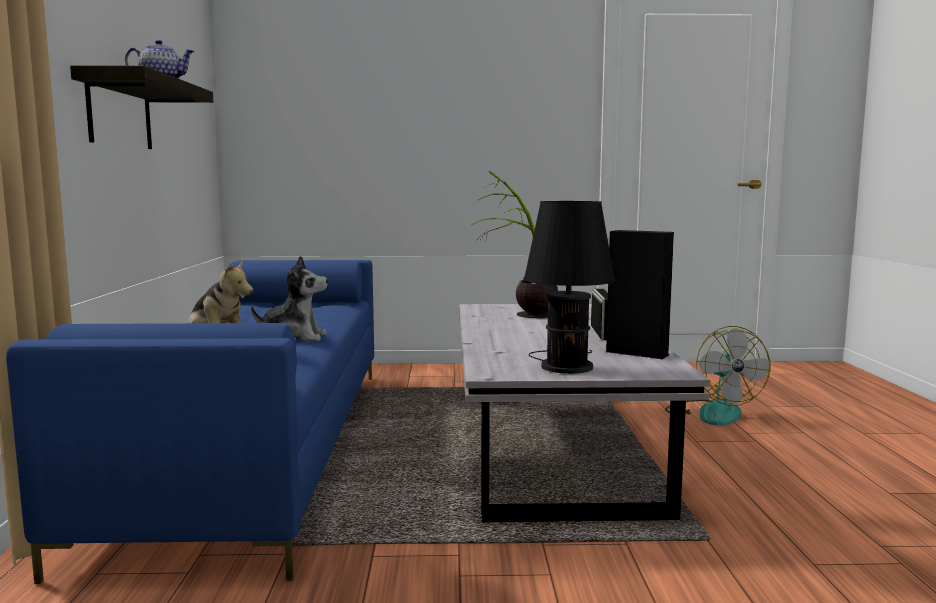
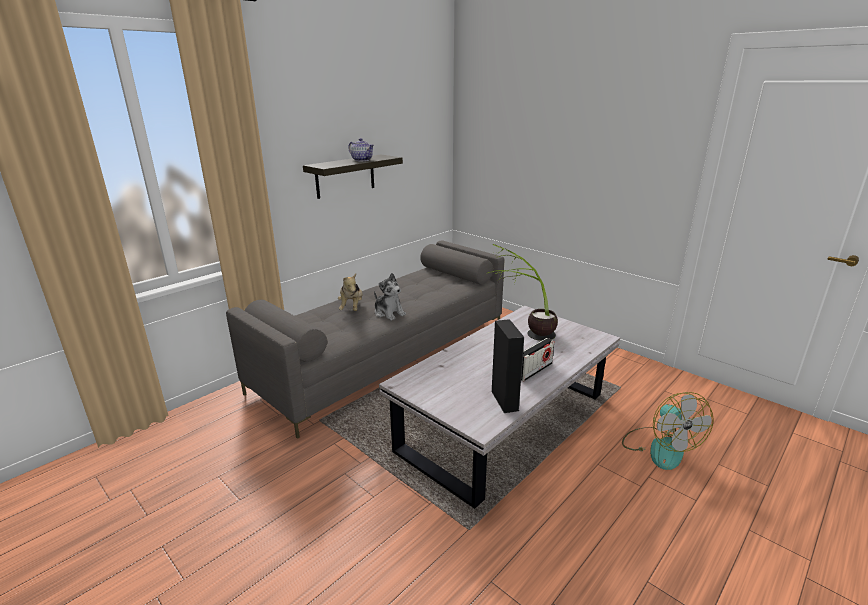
camera: 45 degrees right, 15 degrees up
blue sofa [6,260,374,584] -> grey sofa [226,240,505,439]
black table lamp [523,201,616,374] -> none
fan [665,326,771,425] -> fan turned 45 degrees counterclockwise [622,392,714,470]

